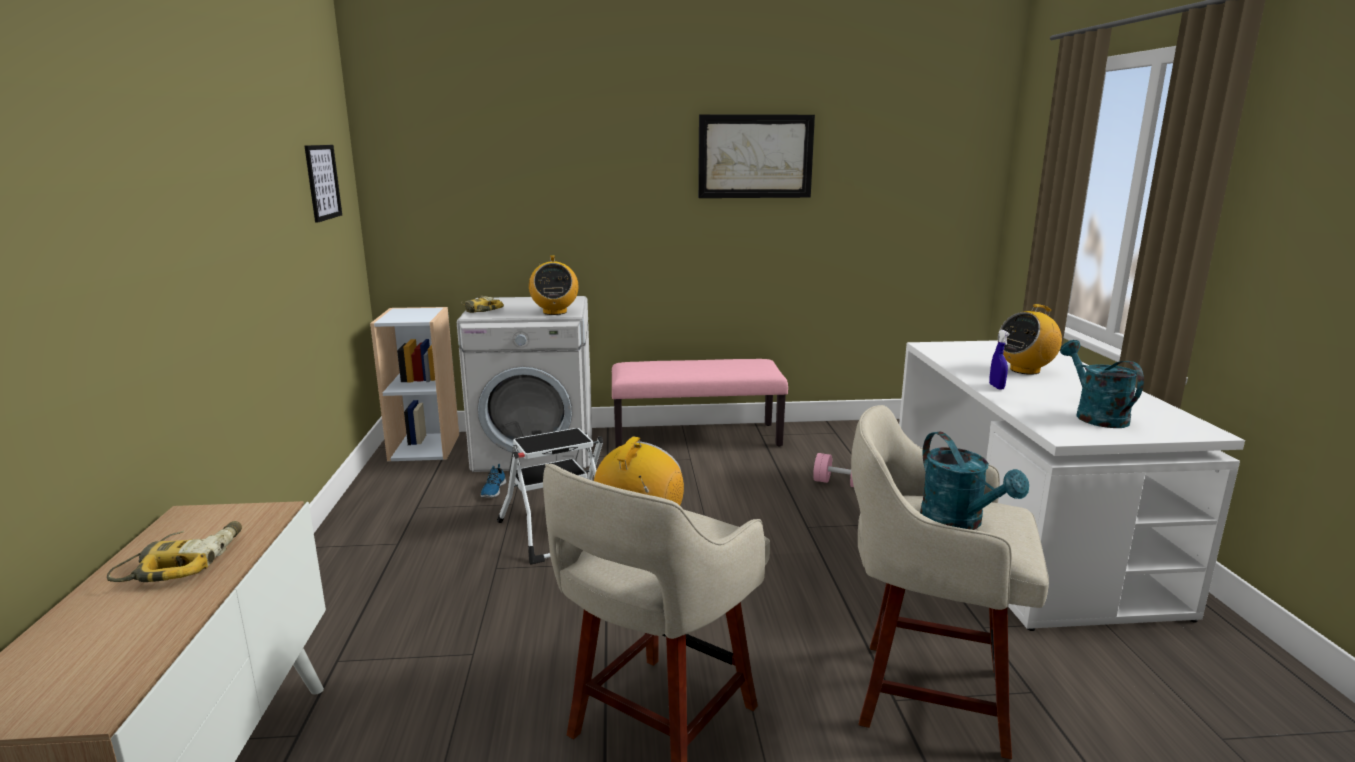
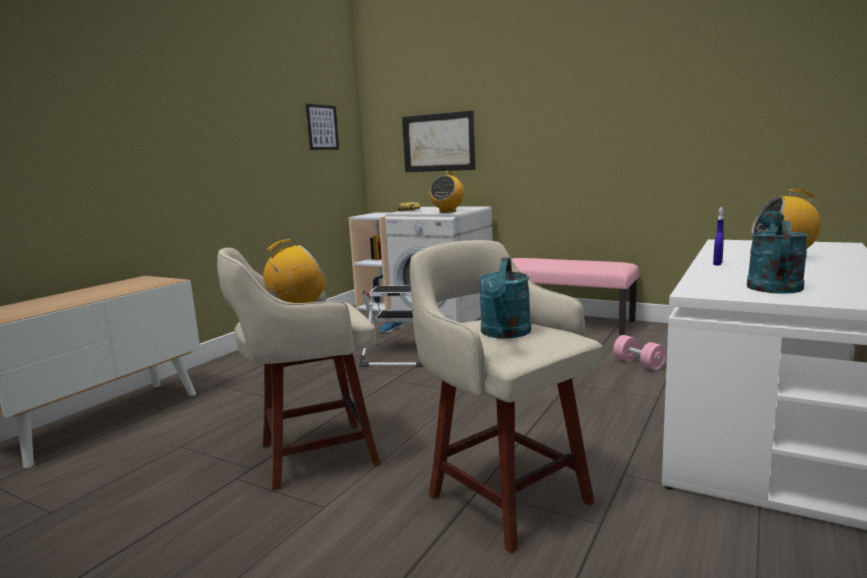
camera: 35 degrees right, 5 degrees down
power drill [107,521,242,582] -> none
picture [698,114,815,198] -> picture moved to [402,111,475,172]

